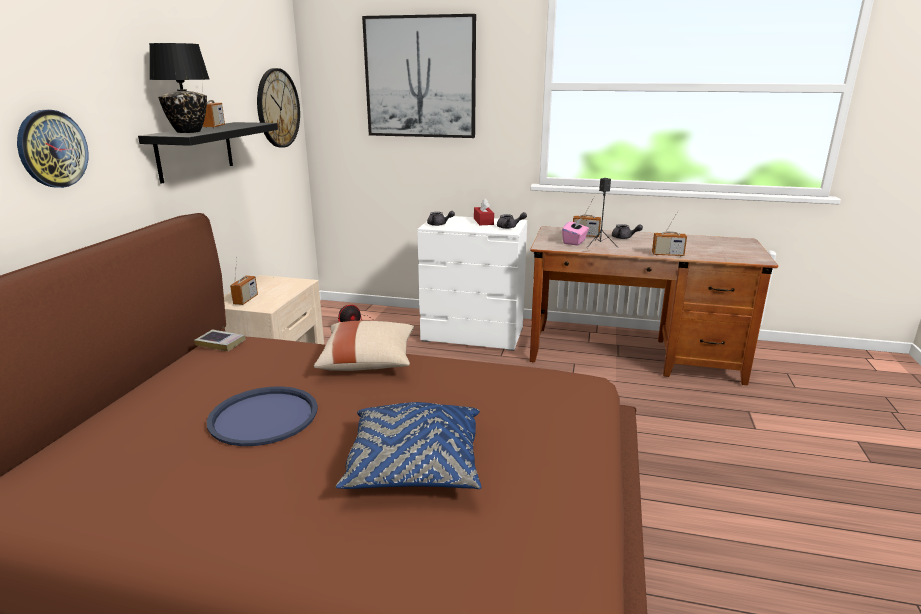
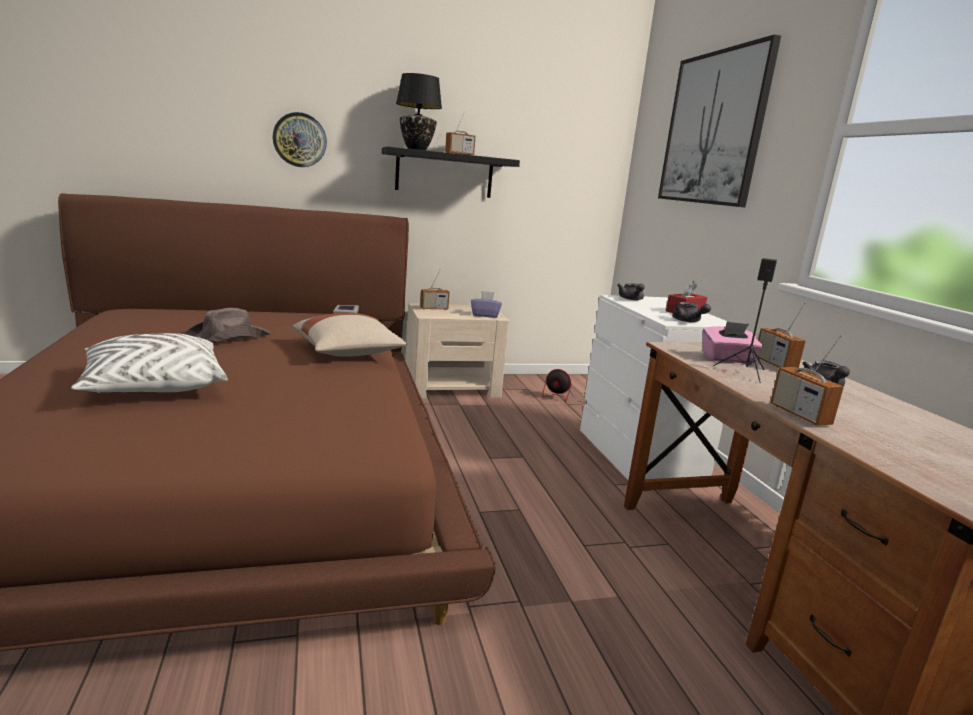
camera: 60 degrees right, 5 degrees down
blue tray [207,386,318,446] -> brown hat [185,308,270,343]
wall clock [257,68,300,148] -> none
blue pillow [336,402,482,489] -> white pillow [71,333,228,393]
none -> purple tissue box [471,291,502,318]

